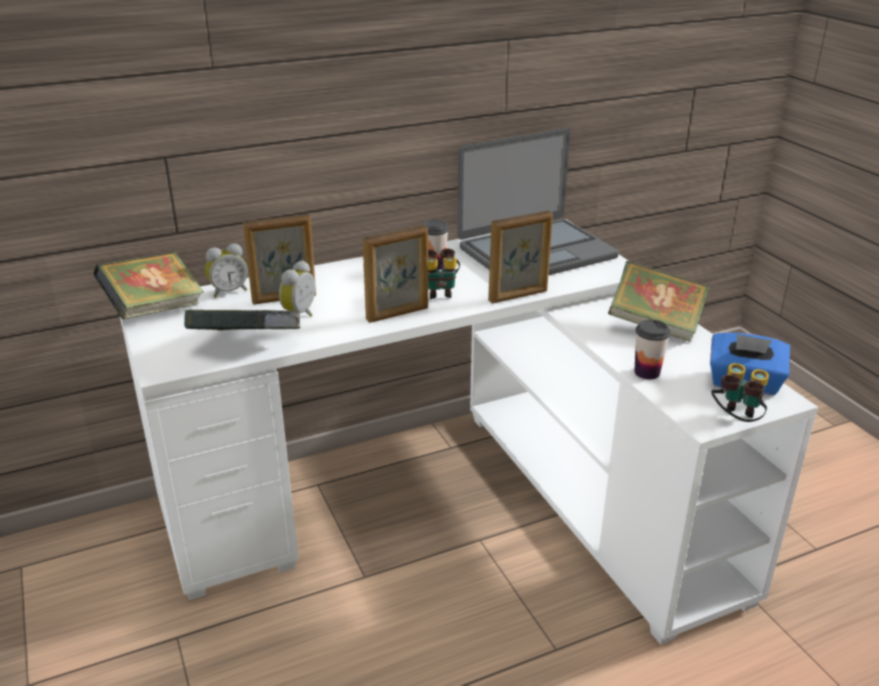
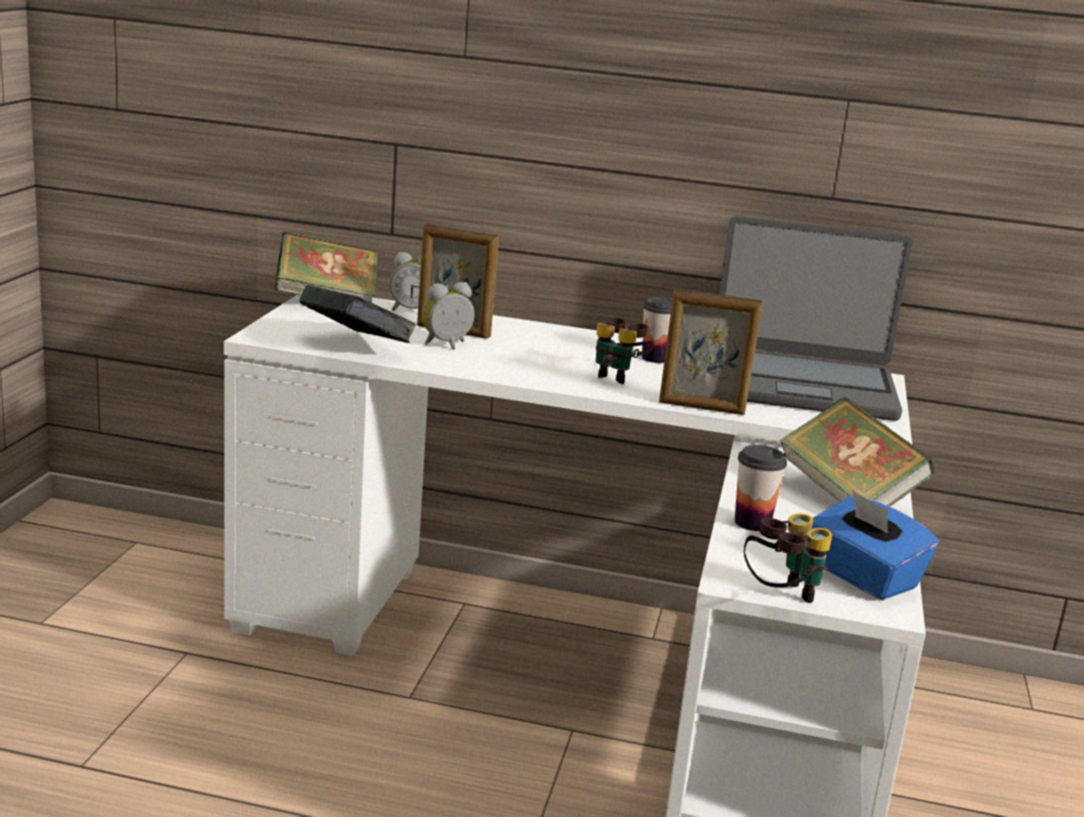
camera: 35 degrees right, 10 degrees down
picture frame [363,225,428,323] -> none

